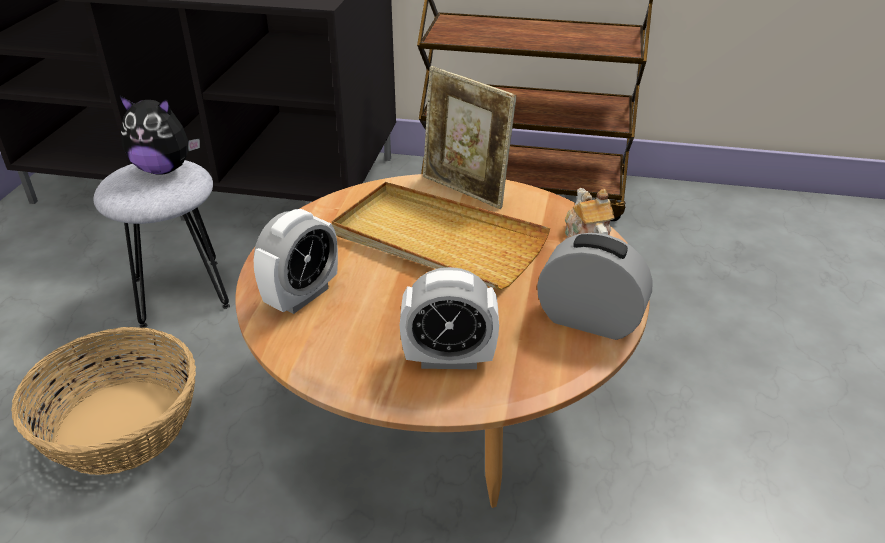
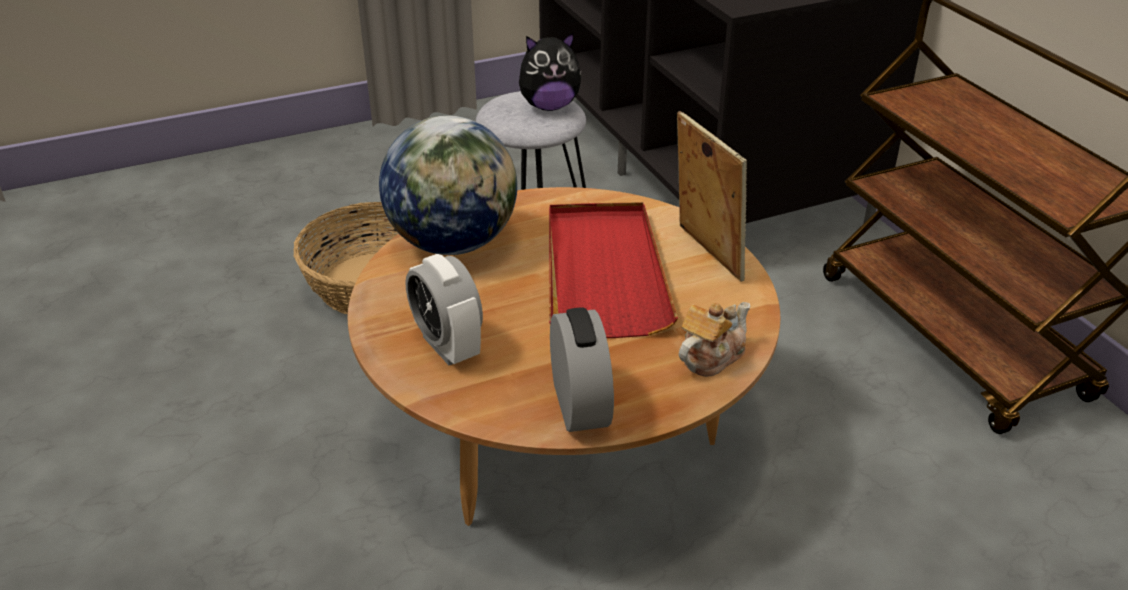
camera: 55 degrees right, 0 degrees up
plush toy [119,95,200,175] -> plush toy turned 75 degrees counterclockwise [519,32,582,111]
alarm clock [254,209,338,314] -> globe [379,115,517,255]
beige tray [332,182,550,290] -> red tray [549,202,678,338]
picture frame [423,66,516,209] -> picture frame turned 150 degrees clockwise [677,111,747,282]

